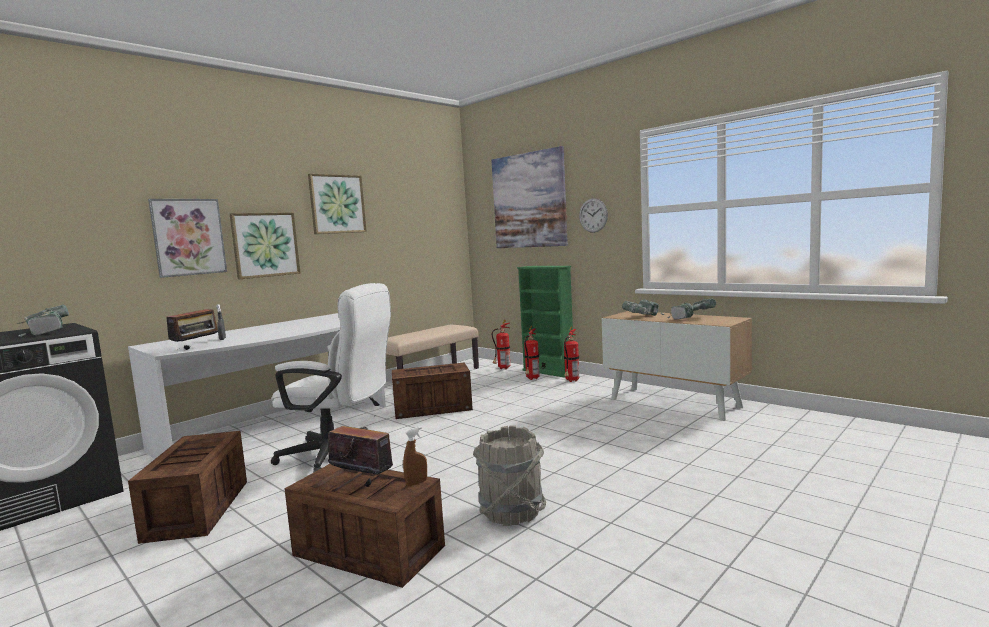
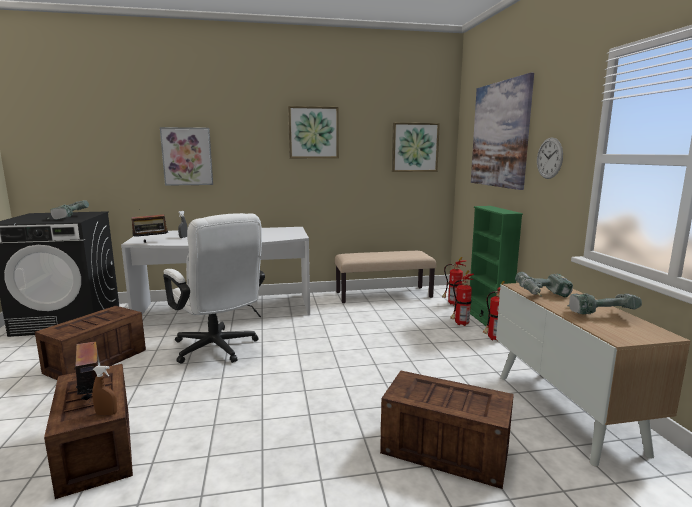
camera: 35 degrees right, 5 degrees up
picture [230,212,300,279] -> picture moved to [392,123,440,172]
crate [392,363,473,419] -> crate moved to [380,371,514,489]
grey bucket [473,425,546,526] -> none

